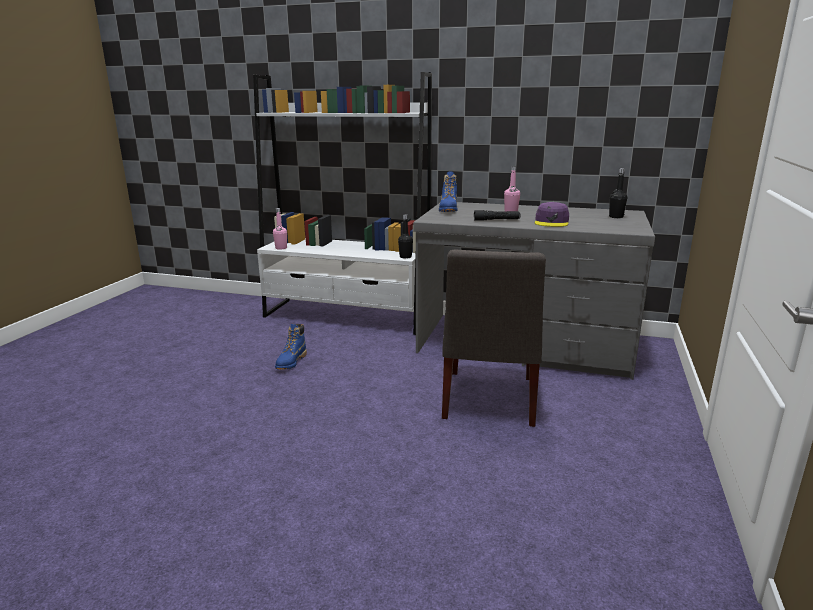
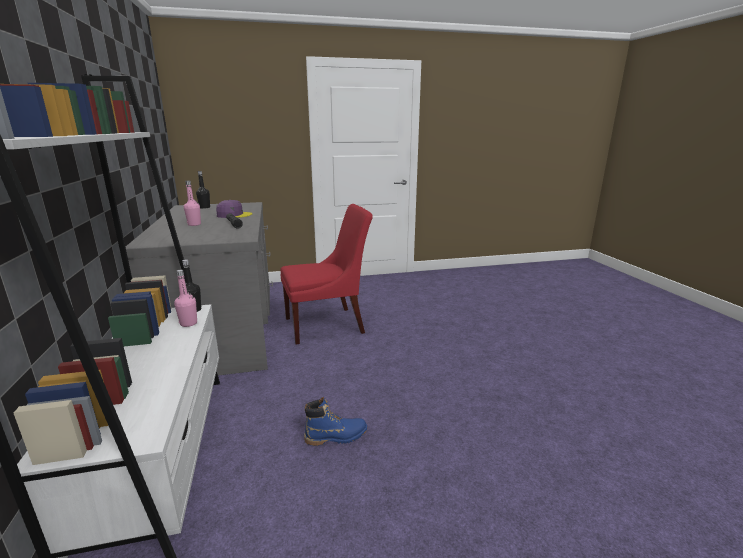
camera: 120 degrees left, 0 degrees up
pink bottle [273,208,287,250] -> pink bottle moved to [174,270,197,327]
blue boot [439,171,458,212] -> none
grey chair [442,249,546,427] -> red chair [280,204,373,345]

